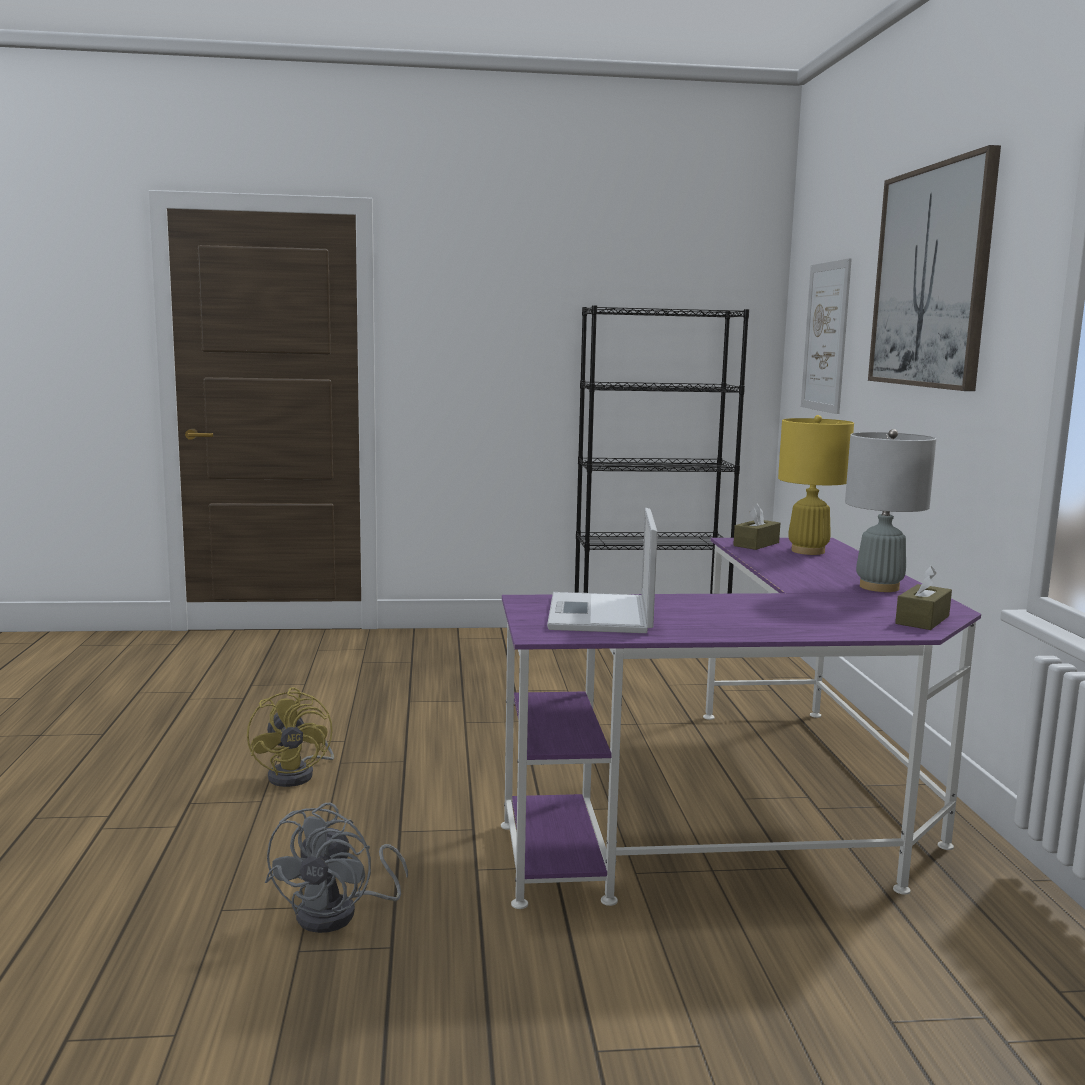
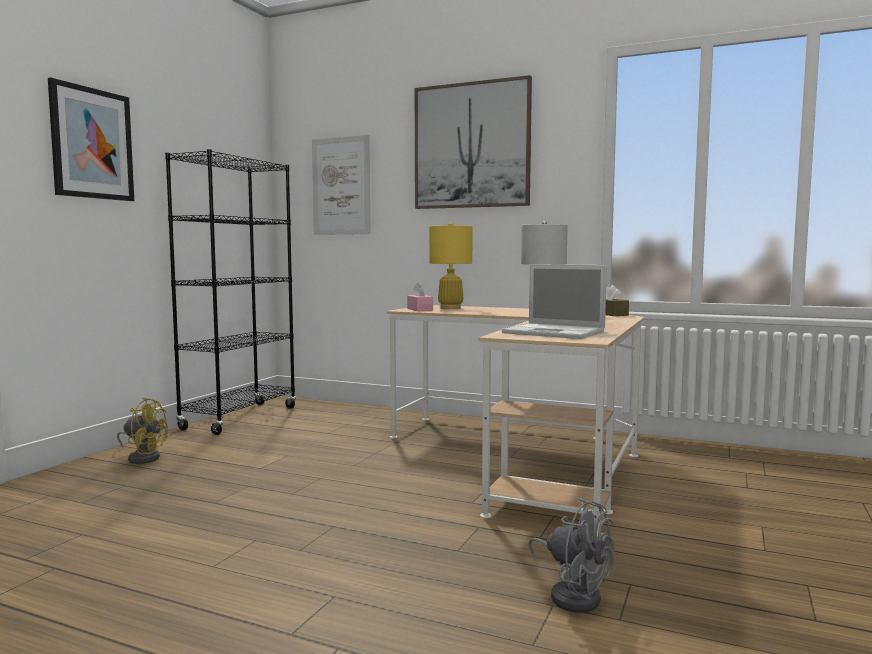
camera: 60 degrees left, 5 degrees down
yellow fan [247,687,334,787] -> yellow fan moved to [117,398,168,464]
purple desk [501,538,981,909] -> beige desk [387,305,644,536]
brown tissue box [733,503,780,550] -> pink tissue box [407,283,433,311]
none -> picture [48,77,134,201]

